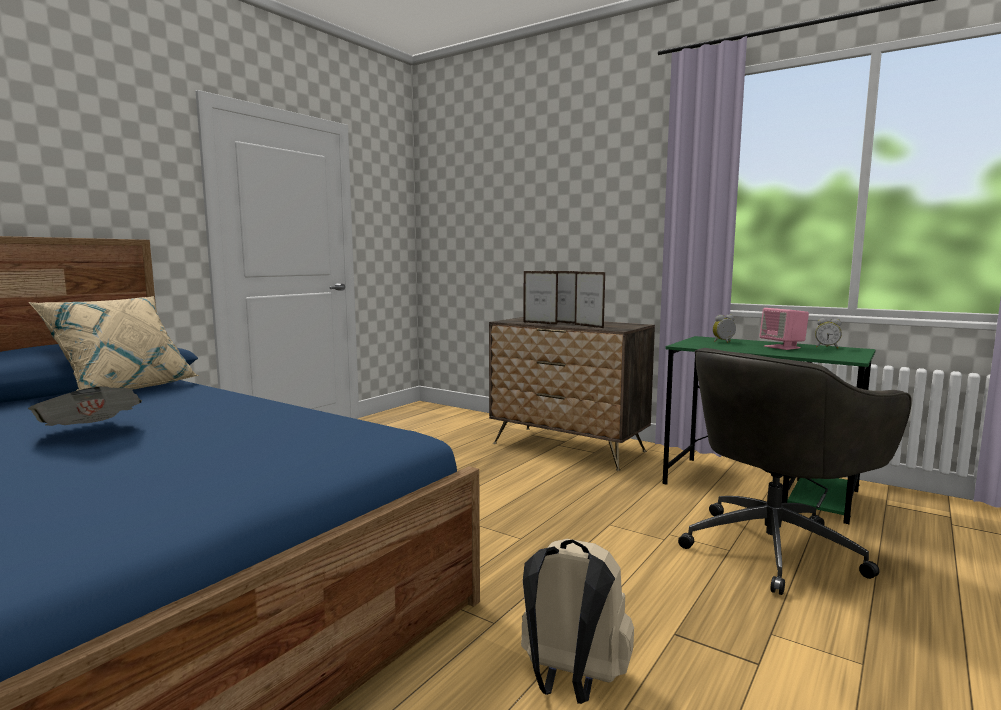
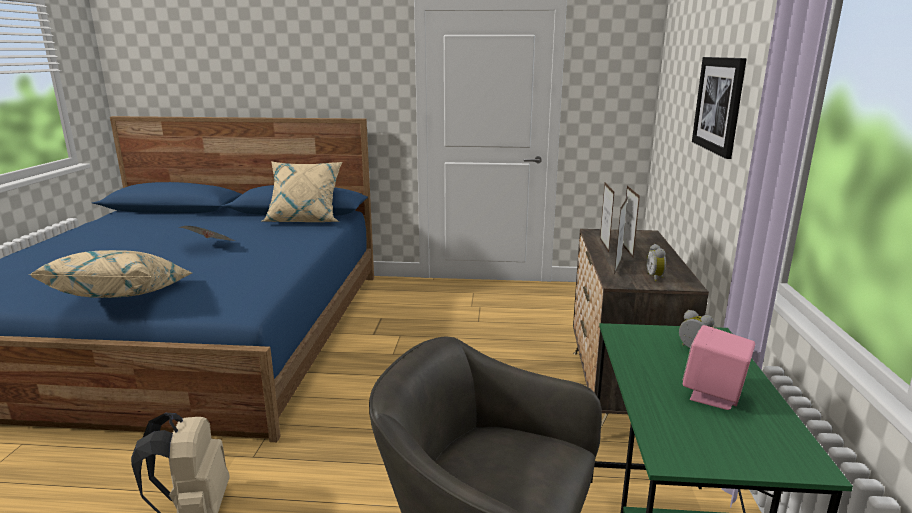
camera: 60 degrees right, 10 degrees up
alarm clock [815,318,842,349] -> alarm clock moved to [646,244,666,282]
none -> beige pillow [29,250,192,298]
none -> picture [692,57,747,159]

